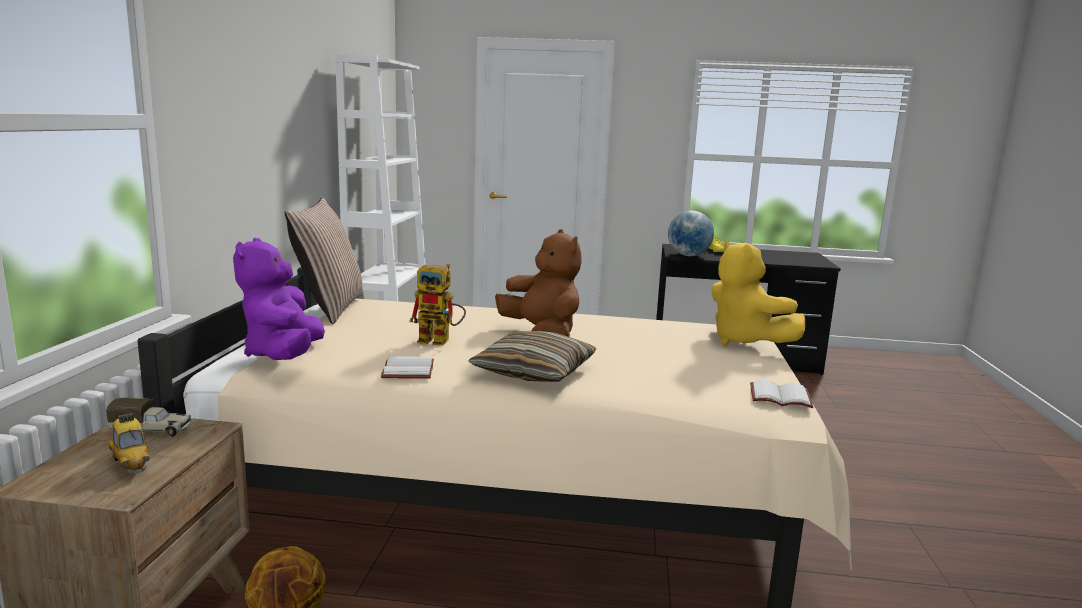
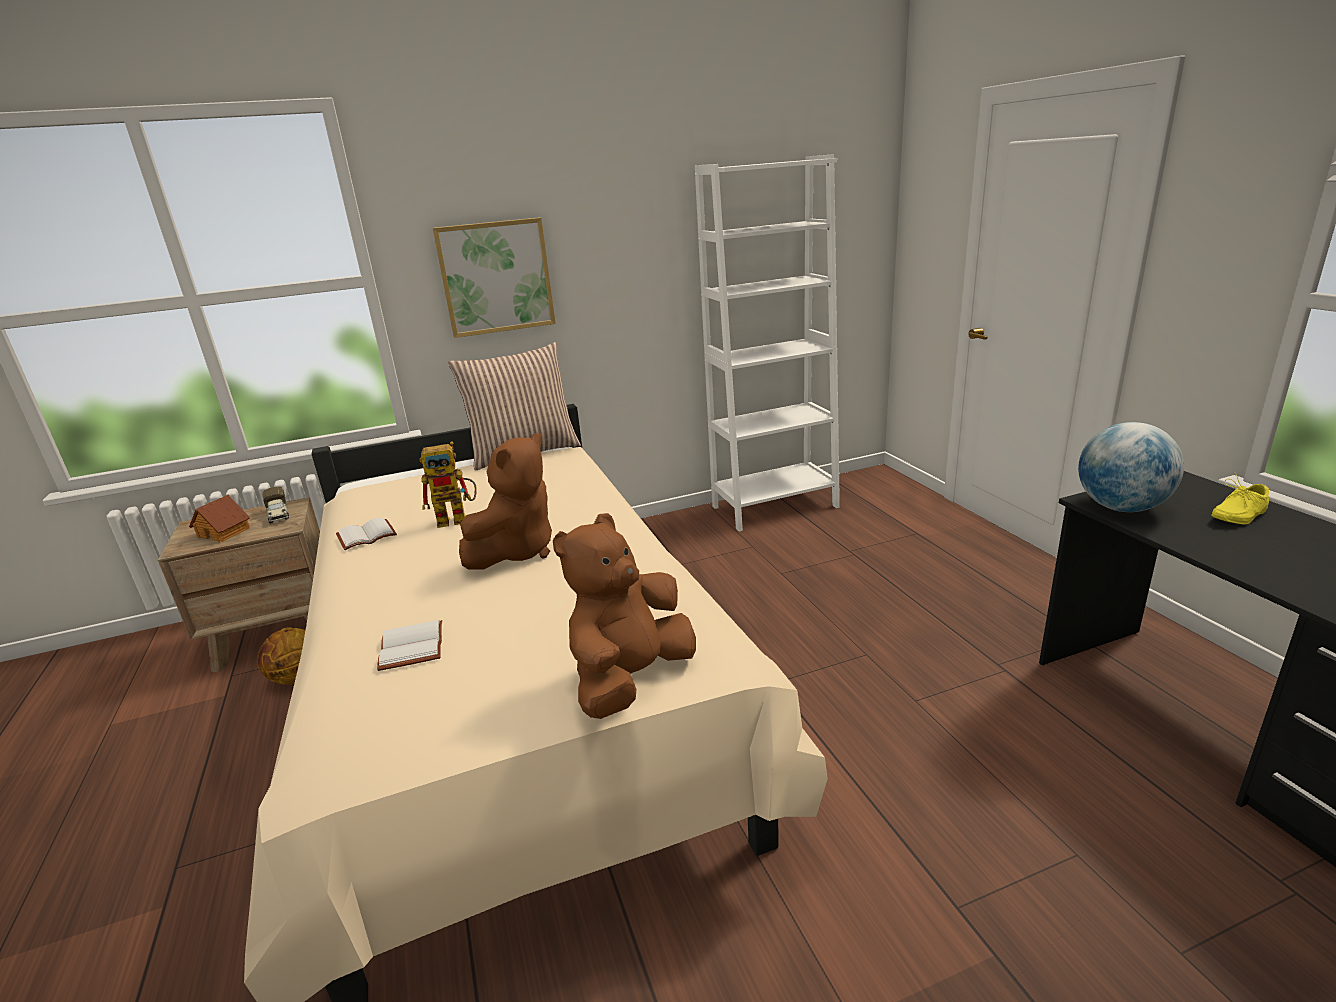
camera: 65 degrees right, 10 degrees up
toy car [109,413,150,474] -> toy house [189,494,250,543]
purple plush toy [233,238,325,360] -> none
toy robot [409,264,466,346] -> toy robot turned 90 degrees counterclockwise [420,441,477,528]
pillow [469,331,597,382] -> none
yellow plush toy [711,241,805,346] -> brown plush toy [553,513,696,719]
white book [750,379,813,408] -> white book moved to [377,620,442,671]
none -> picture [433,217,556,338]

